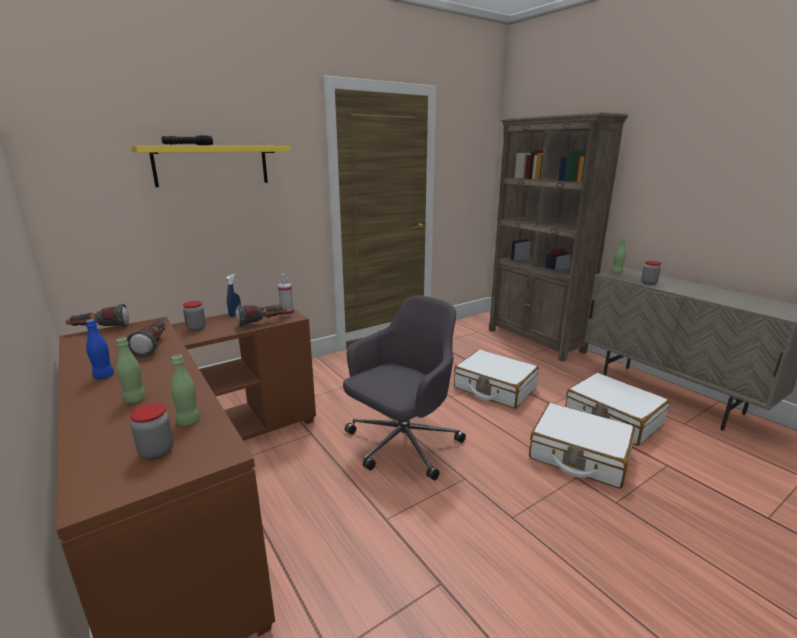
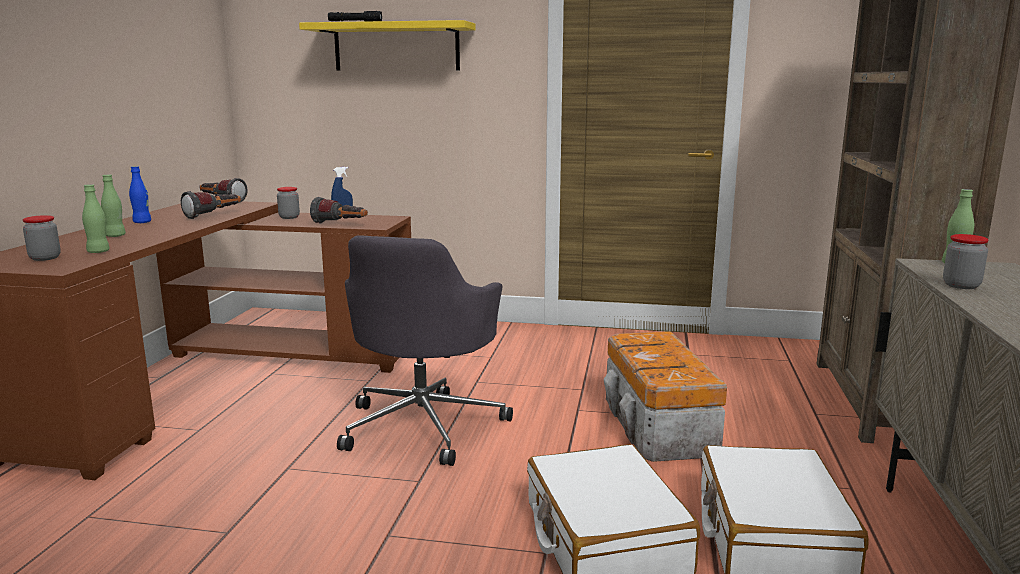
camera: 45 degrees right, 5 degrees down
spray bottle [278,274,294,316] -> none
grey office chair [343,295,466,480] -> grey office chair turned 105 degrees clockwise [337,235,513,466]
white suitcase [454,350,539,409] -> storage box [604,331,727,462]

